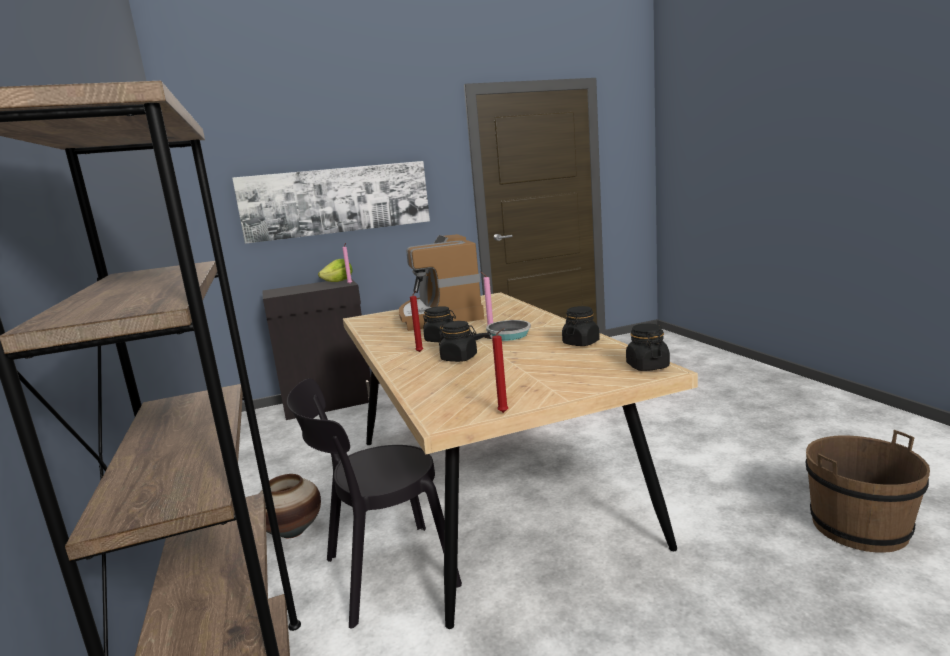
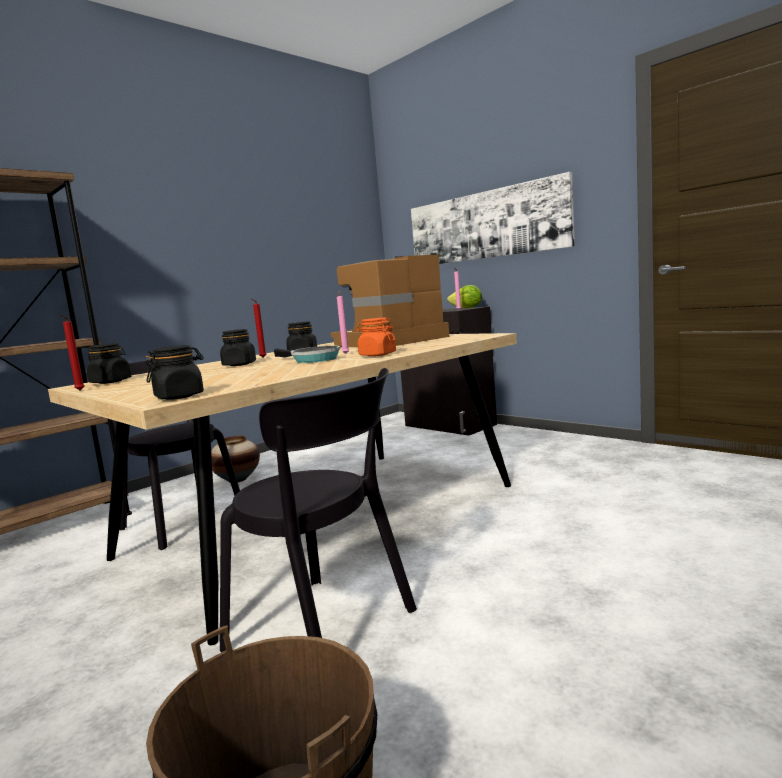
camera: 65 degrees right, 5 degrees down
black jar [562,306,600,346] -> black jar moved to [87,343,132,384]
none -> black chair [220,368,417,652]
none -> orange jar [357,318,396,357]

